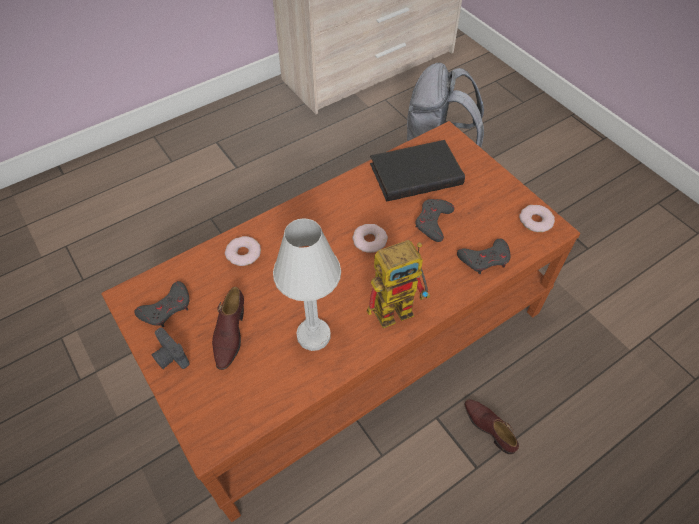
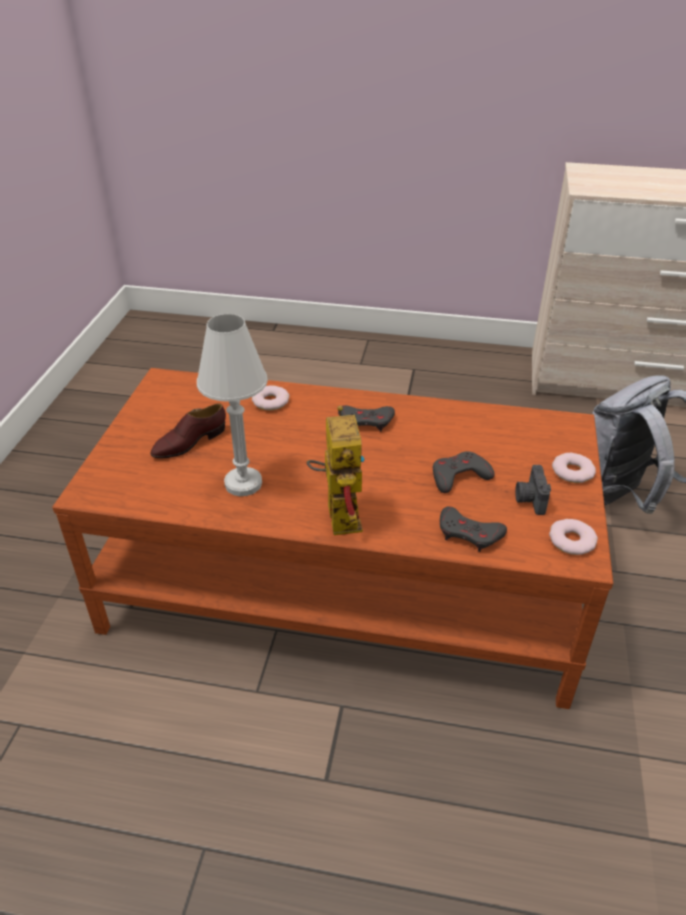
camera: 45 degrees right, 15 degrees down
grey game controller [134,281,190,327] -> grey game controller moved to [338,405,395,432]
camera [151,328,190,369] -> camera moved to [515,465,551,515]
donut [352,224,388,253] -> donut moved to [552,453,596,483]
toy robot [367,240,430,328] -> toy robot turned 120 degrees counterclockwise [307,405,364,535]
black book [370,140,465,202] -> none
brown shoe [464,399,519,454] -> none

